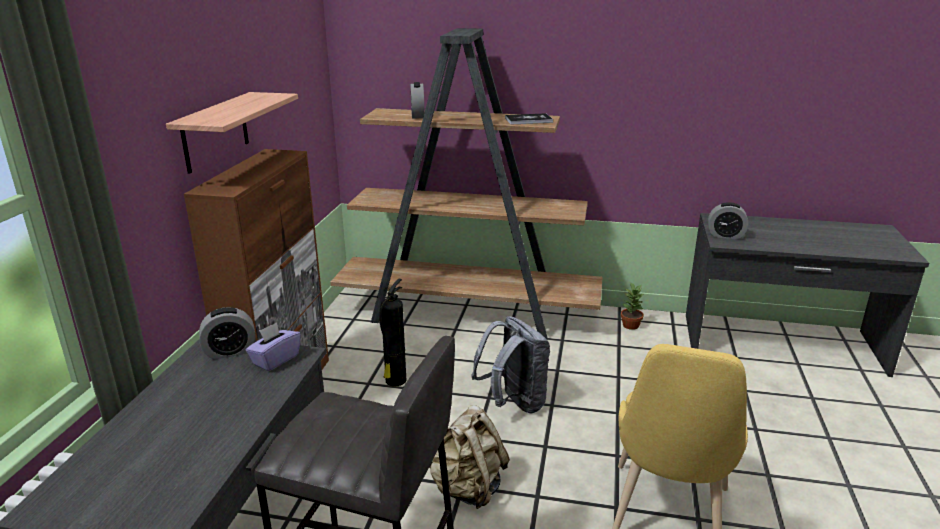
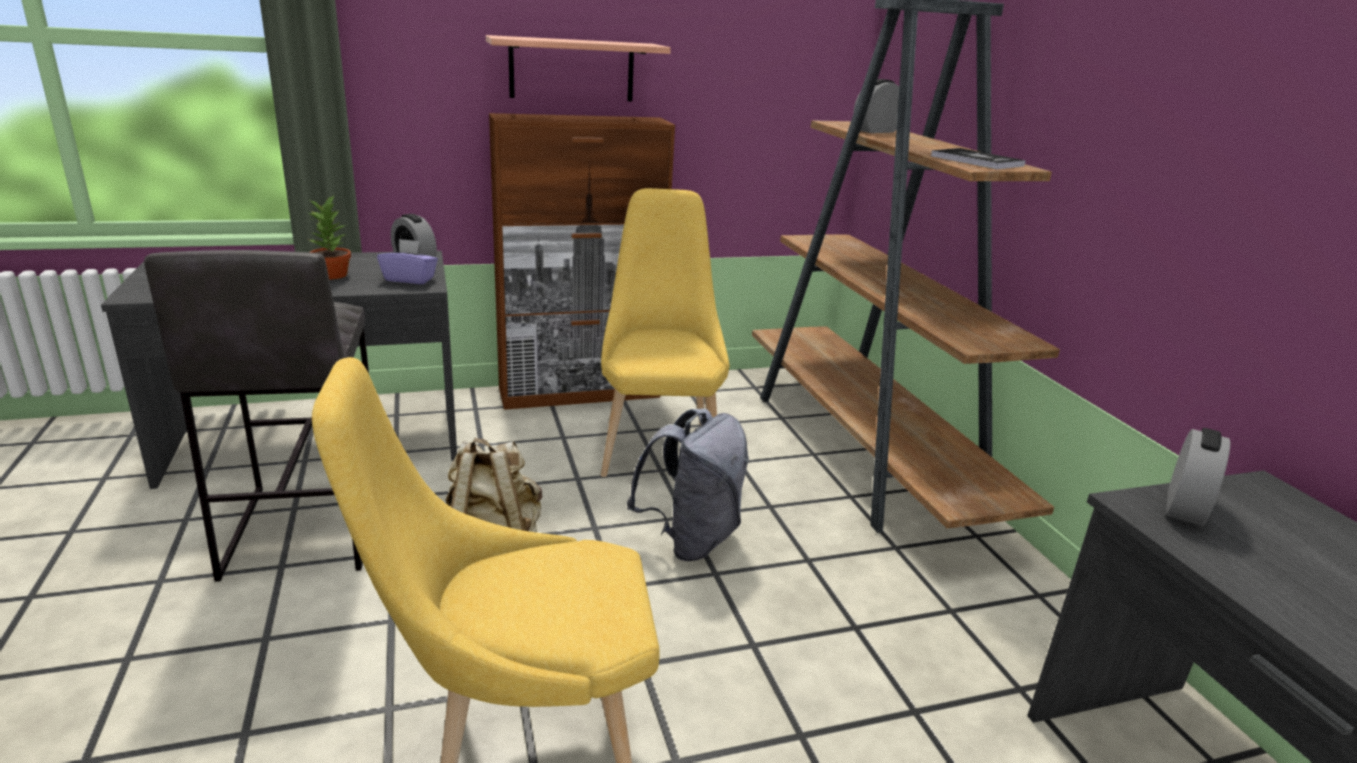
camera: 60 degrees right, 0 degrees up
fire extinguisher [379,279,406,386] -> yellow chair [601,188,730,477]
potted plant [621,283,644,330] -> potted plant moved to [308,196,351,279]
alarm clock [708,202,748,239] -> alarm clock turned 135 degrees counterclockwise [1166,428,1230,526]

